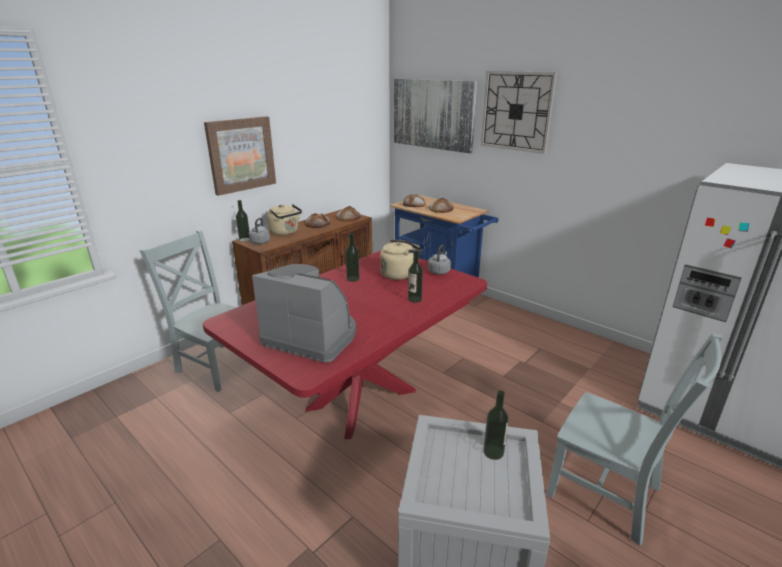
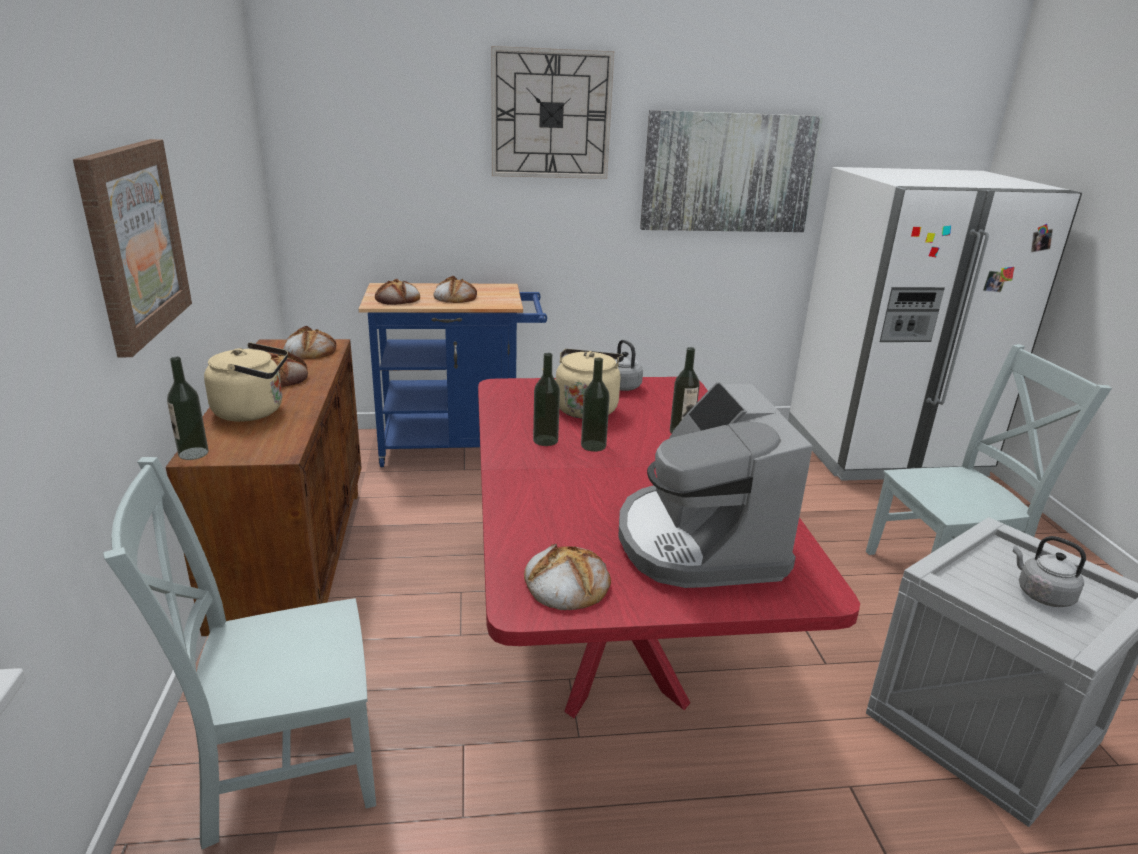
camera: 50 degrees left, 0 degrees up
grey kettle [249,218,270,244] -> grey kettle moved to [1013,536,1086,607]
coffee machine [252,264,356,363] -> coffee machine turned 75 degrees counterclockwise [618,382,813,588]
picture [394,79,477,153] -> picture moved to [640,110,823,232]
bottle [483,390,509,460] -> bottle moved to [581,357,610,452]
none -> bread [524,544,611,610]

